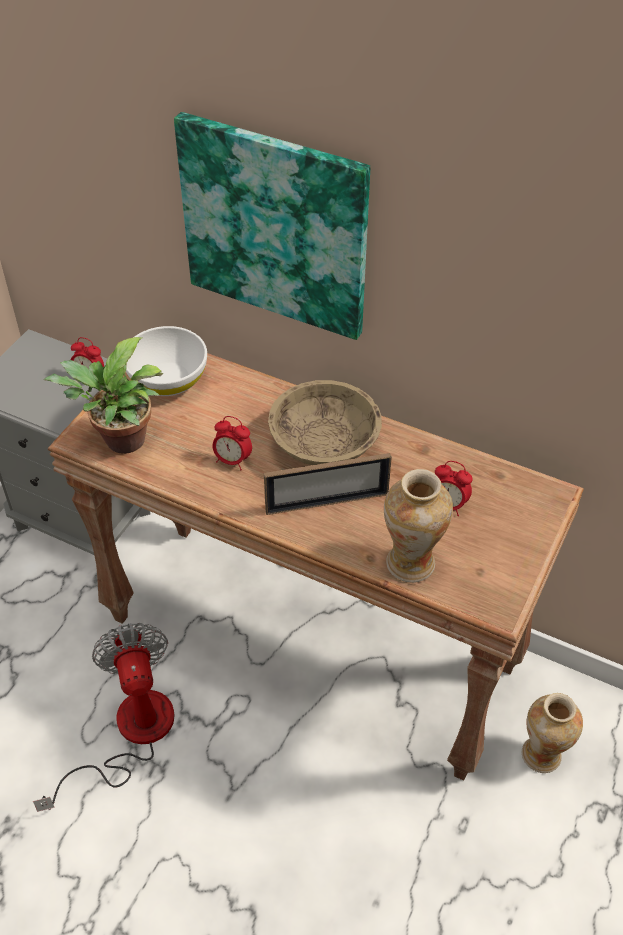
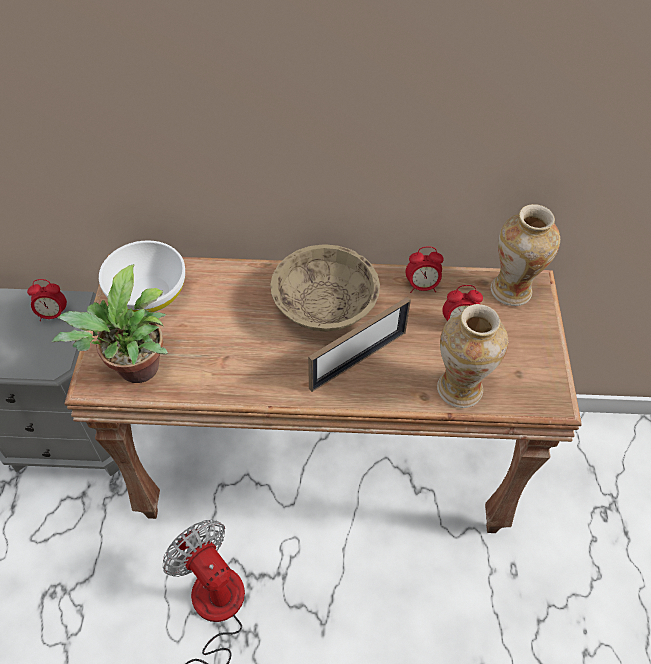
camera: 25 degrees left, 5 degrees up
picture [174,112,370,340] -> none
alarm clock [212,416,252,470] -> alarm clock moved to [406,246,444,293]
vase [522,693,583,773] -> vase moved to [491,204,560,306]

